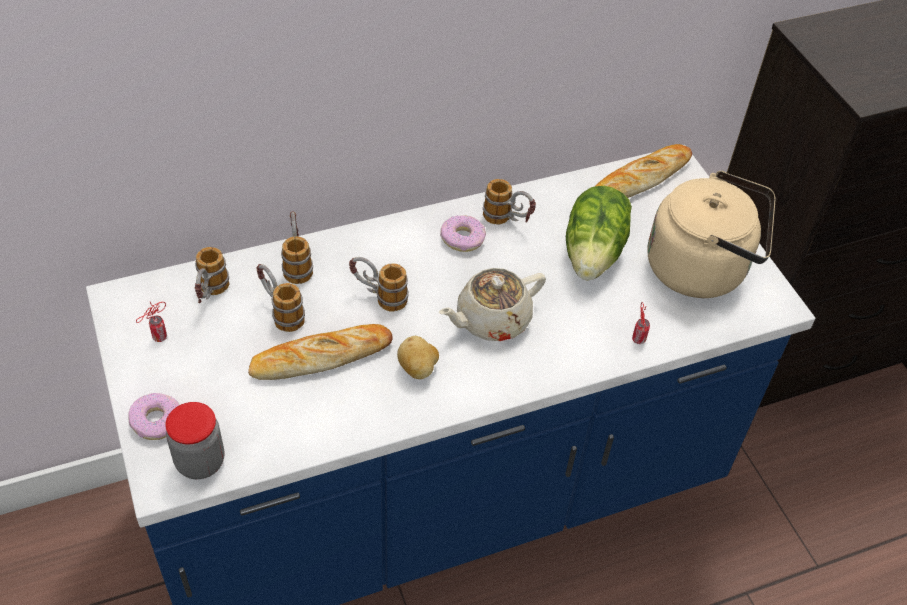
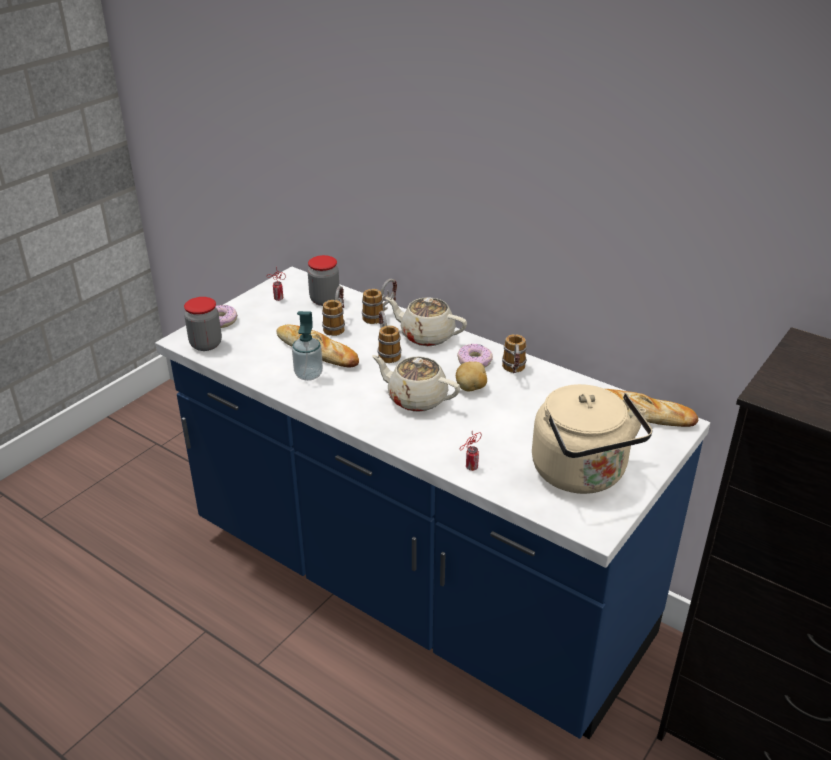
camera: 60 degrees right, 15 degrees down
mug [195,247,229,303] -> jar [308,255,340,306]
potato [397,336,439,379] -> potato moved to [456,361,487,391]
lettuce [566,186,632,281] -> none
none -> soap dispenser [292,311,323,381]
none -> beige teapot [386,297,467,346]

